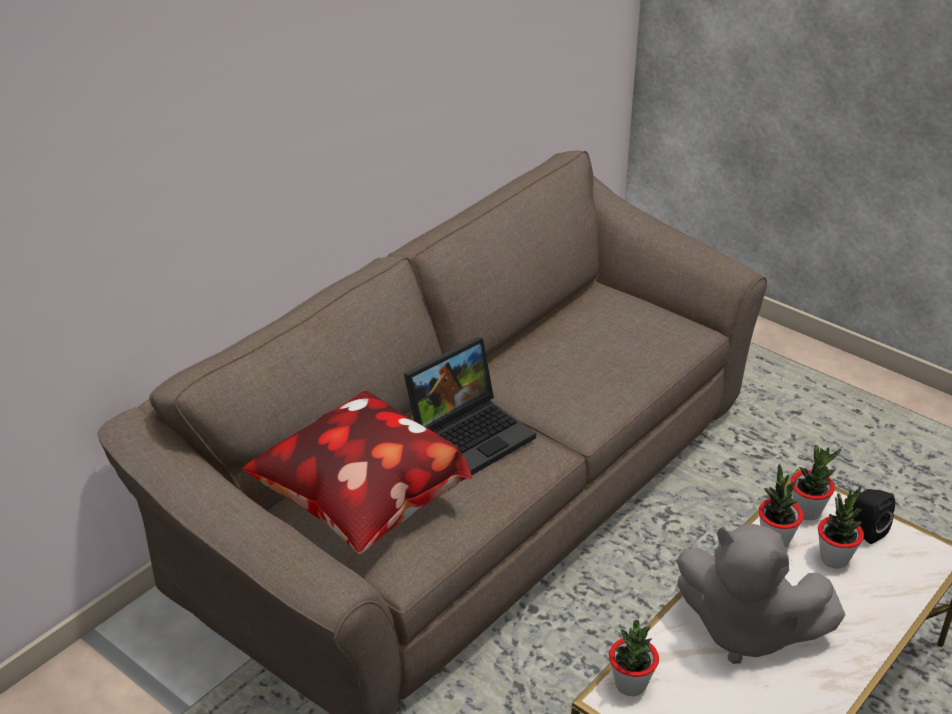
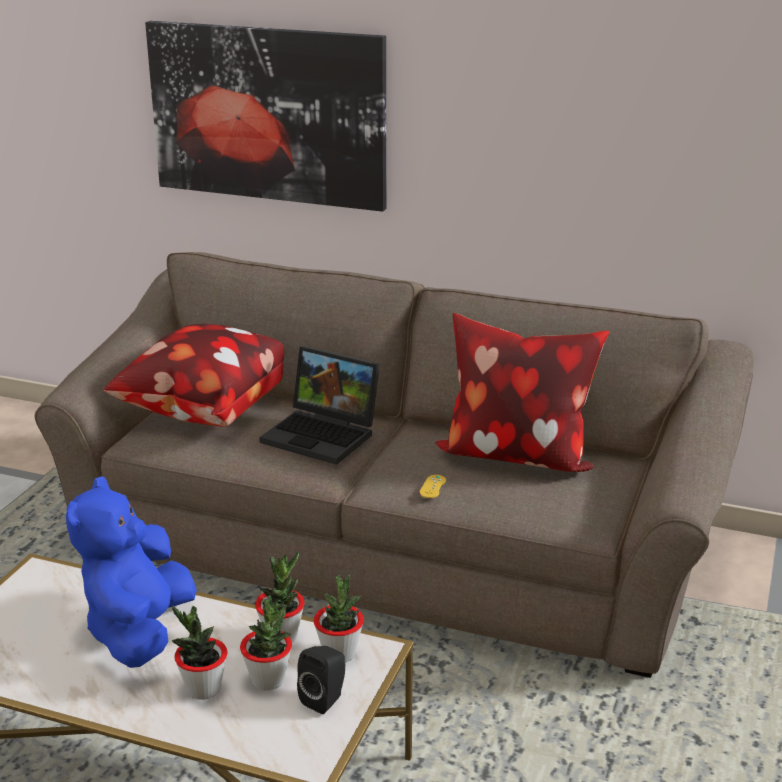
camera: 70 degrees right, 10 degrees down
potted plant [609,620,659,696] -> potted plant moved to [172,606,227,700]
grey plush toy [676,524,845,664] -> blue plush toy [66,476,197,668]
none -> picture [145,21,386,212]
none -> yellow game controller [419,475,446,498]
none -> pillow [435,313,609,472]

